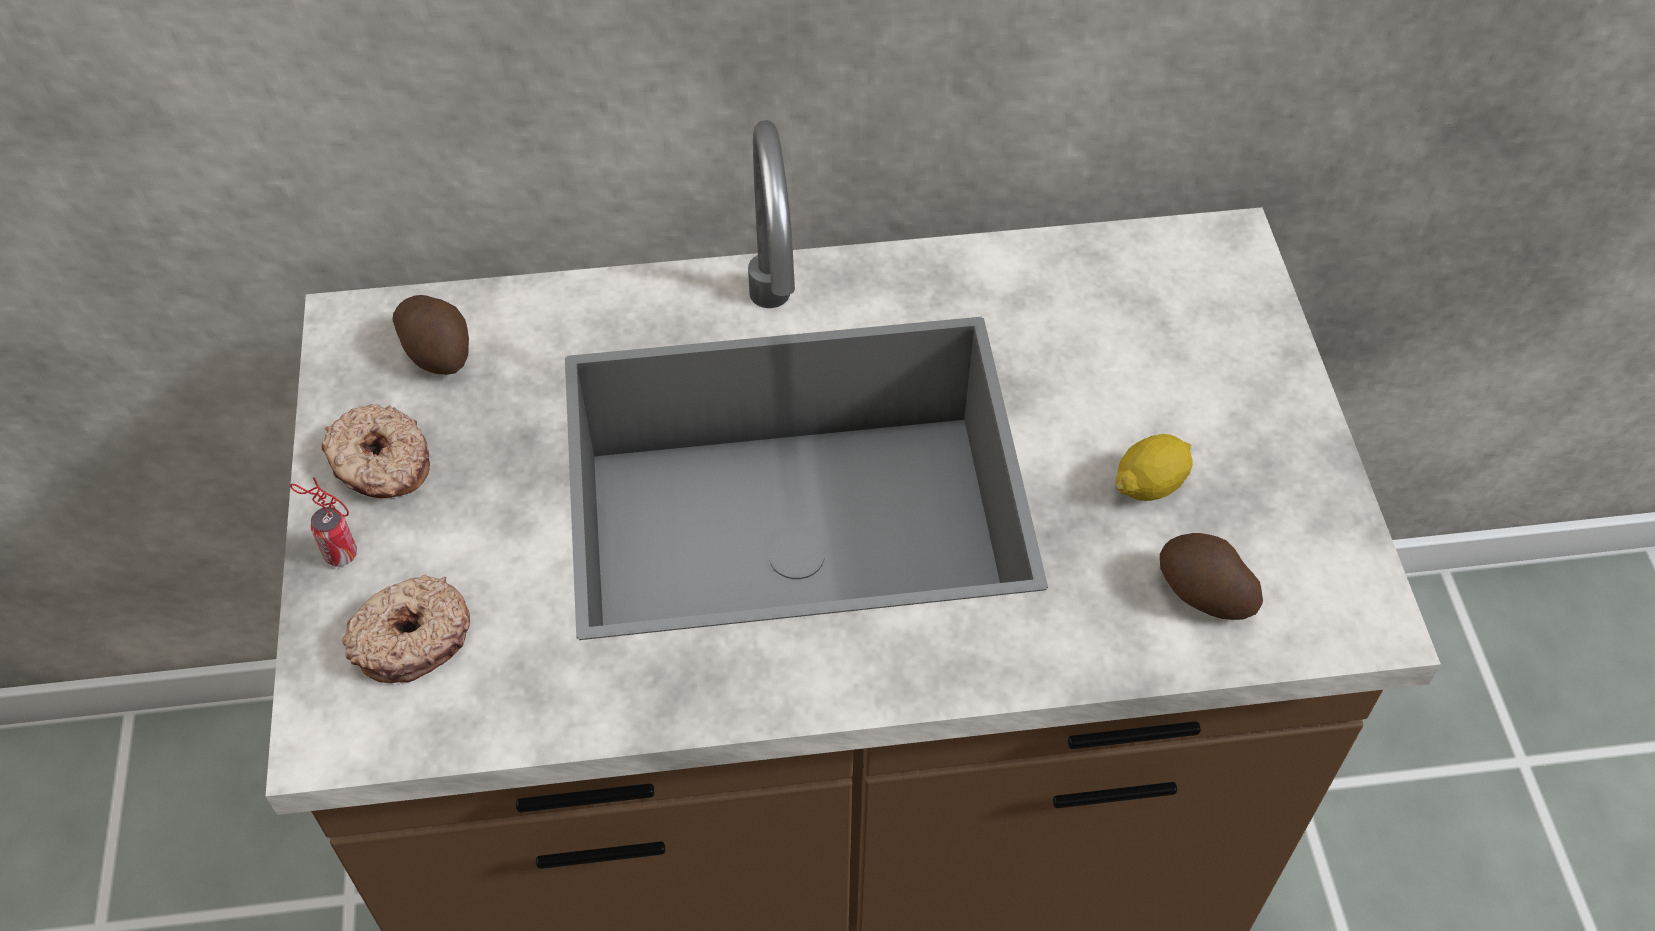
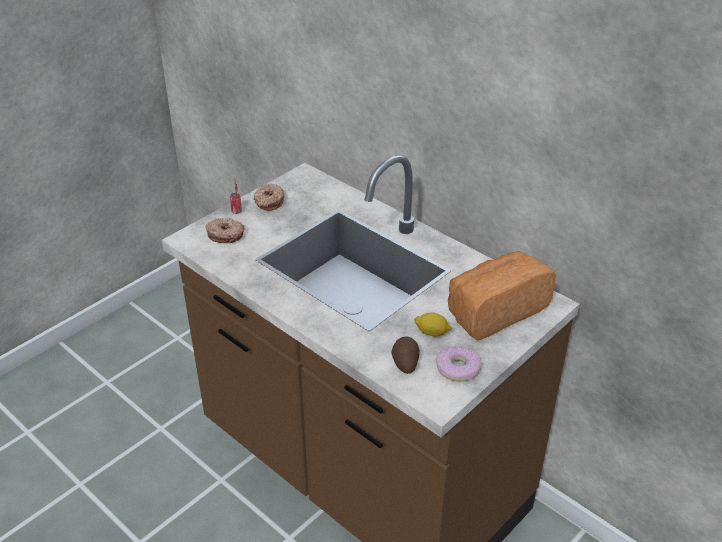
camera: 50 degrees right, 15 degrees down
potato [392,295,469,375] -> none
none -> donut [436,345,482,382]
none -> bread [448,251,556,340]

